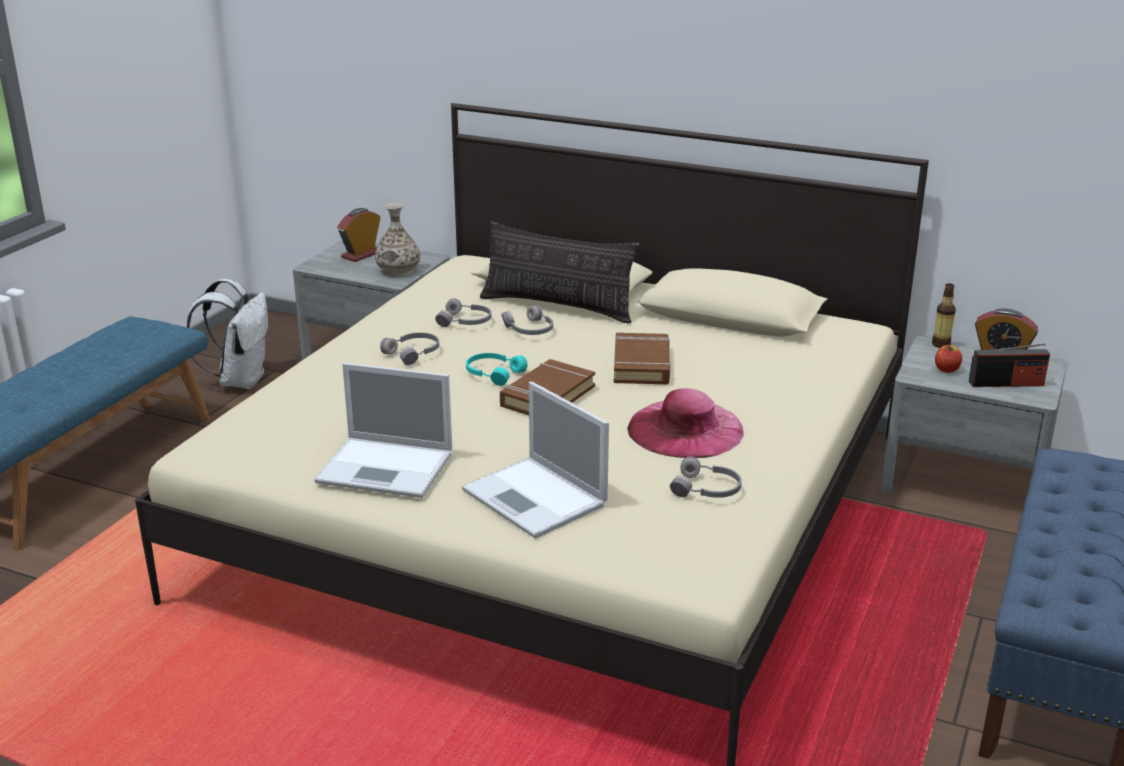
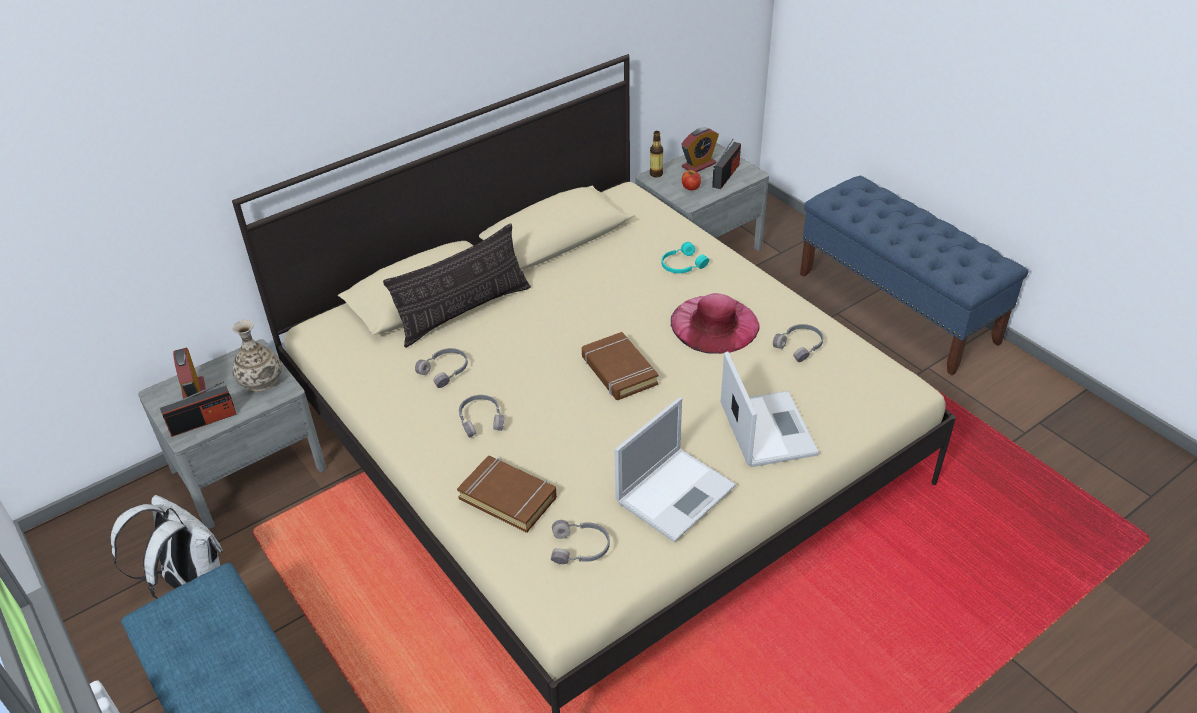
camera: 60 degrees left, 15 degrees up
laptop [462,382,609,539] -> laptop turned 90 degrees counterclockwise [721,352,819,467]
turquoise headphones [466,353,528,386] -> turquoise headphones moved to [662,242,709,273]
grey headphones [501,305,553,335] -> grey headphones moved to [551,520,610,564]
brown book [614,333,671,384] -> brown book moved to [457,456,557,533]
none -> radio [160,382,237,437]

